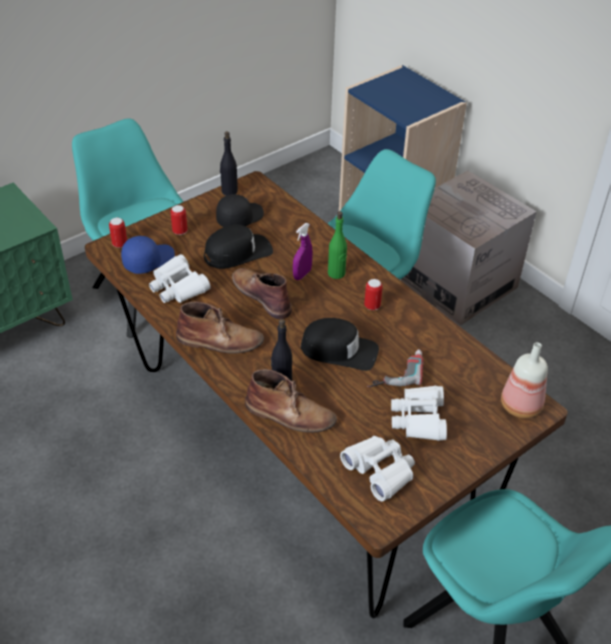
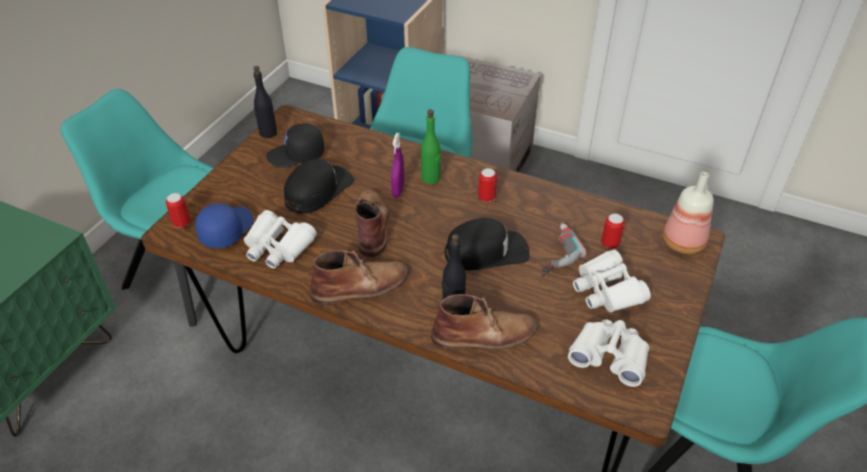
camera: 25 degrees left, 0 degrees up
can [170,205,187,235] -> can moved to [601,214,625,249]
black cap [216,194,264,227] -> black cap turned 120 degrees counterclockwise [266,123,324,168]
brown boot [232,268,292,319] -> brown boot turned 60 degrees clockwise [355,189,390,257]

